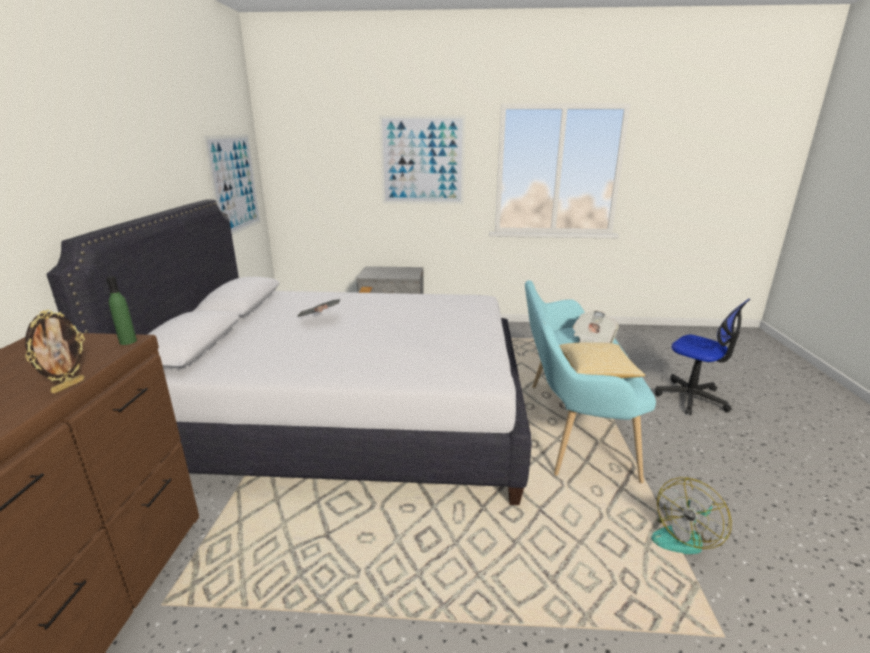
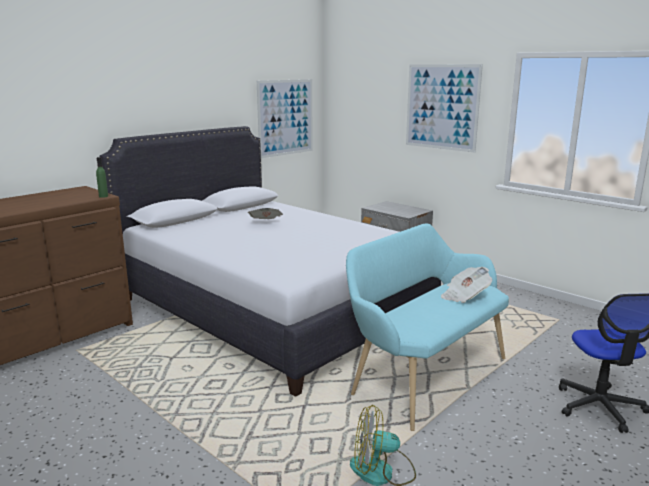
camera: 40 degrees right, 5 degrees down
picture frame [25,310,85,393] -> none
pillow [559,342,645,378] -> none

